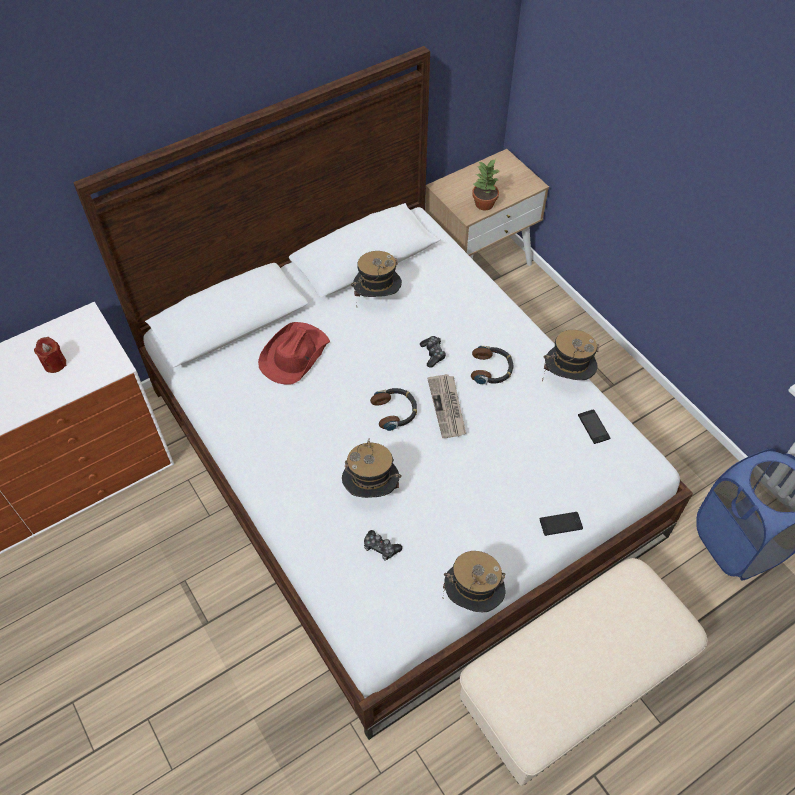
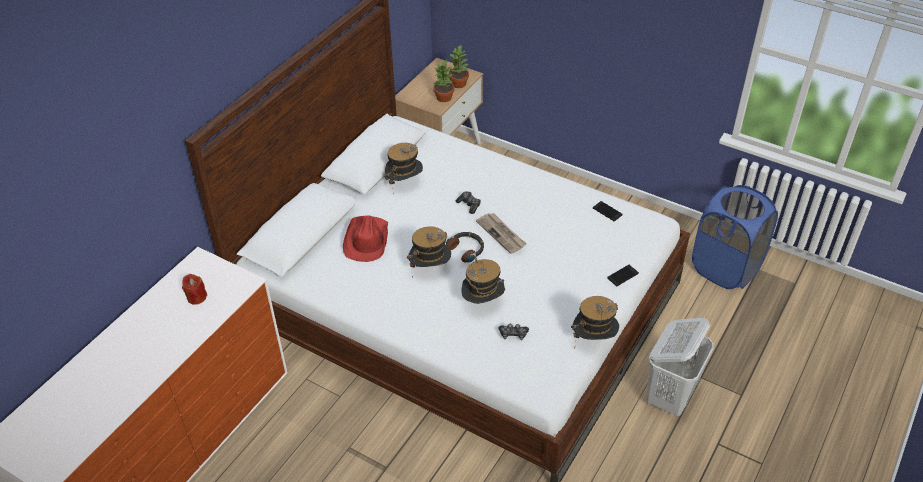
camera: 25 degrees left, 10 degrees down
beige ottoman [460,558,707,786] -> white laundry basket [646,318,714,416]
headphones [471,345,514,384] -> none
hat [542,330,599,381] -> hat moved to [407,226,451,278]
none -> potted plant [448,45,469,88]

